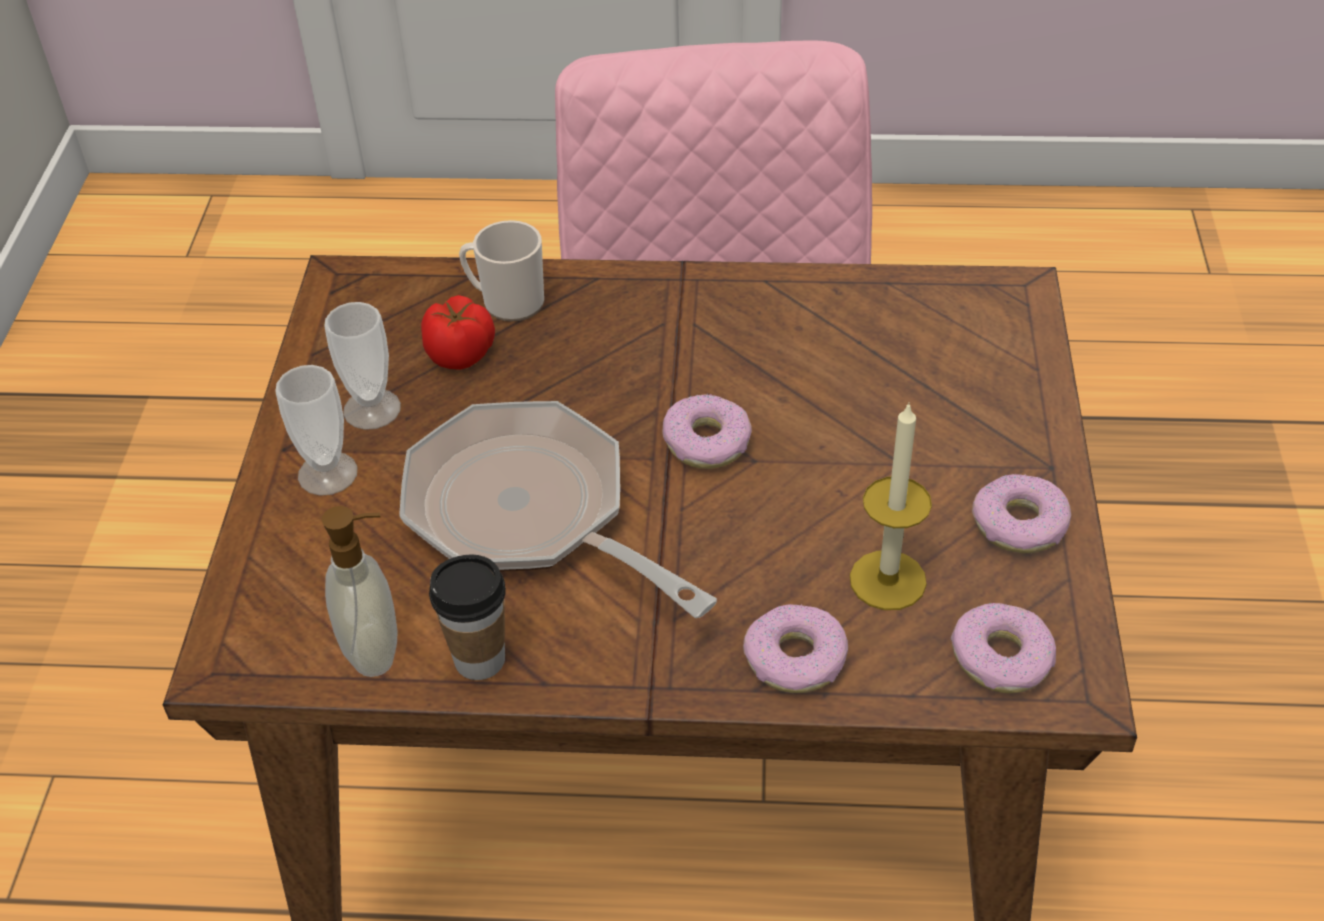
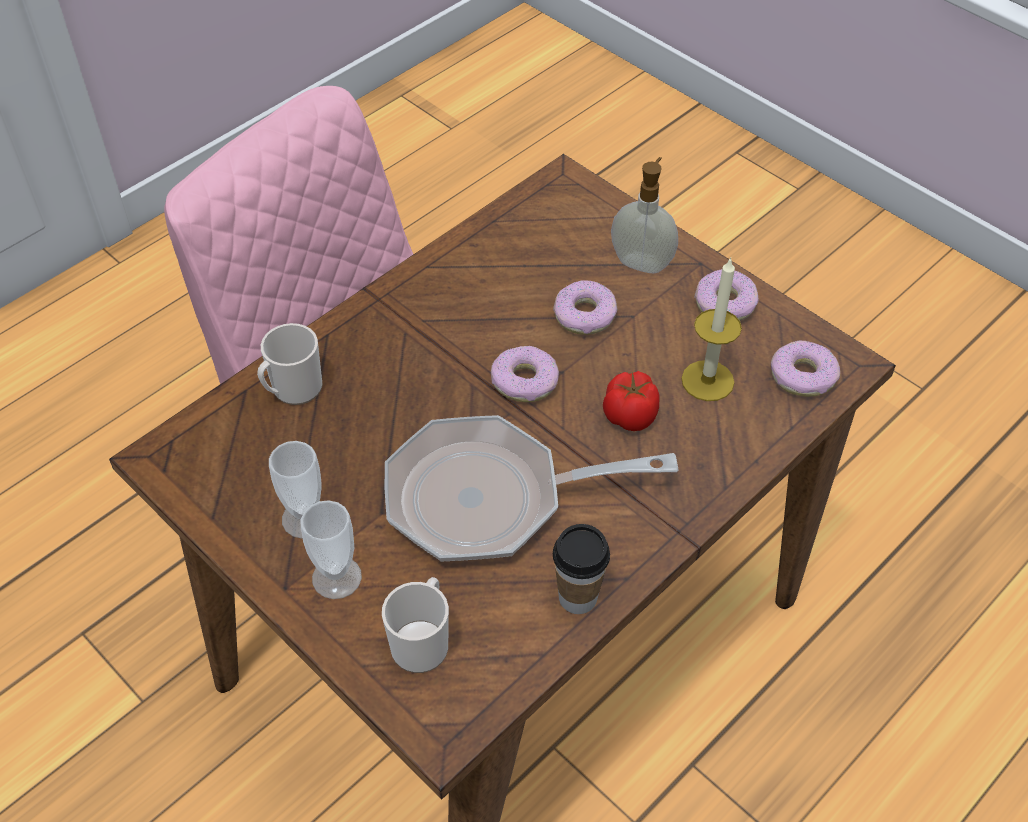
camera: 50 degrees left, 5 degrees up
soap dispenser [322,506,398,677] -> soap dispenser moved to [611,157,678,273]
tomato [421,295,495,370] -> tomato moved to [603,371,659,431]
donut [743,604,848,693] -> donut moved to [553,281,618,335]
none -> mug [382,577,449,673]

